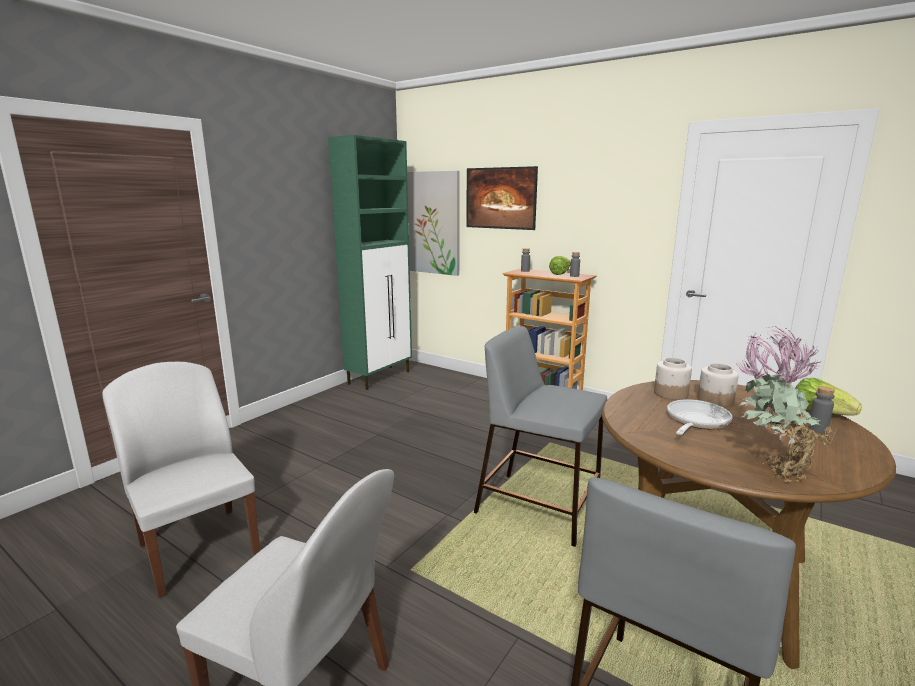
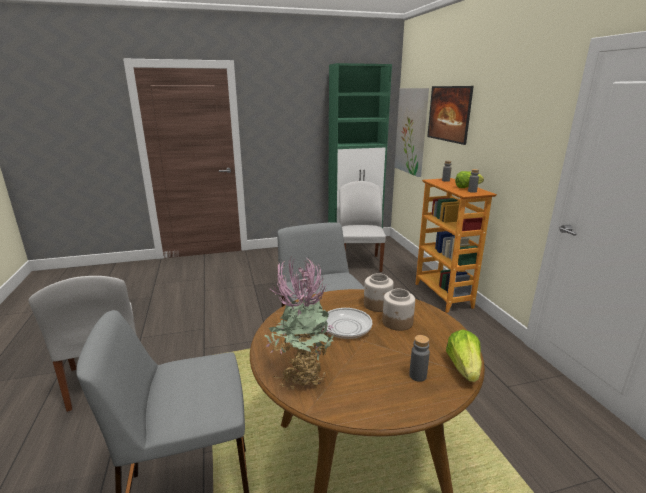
camera: 40 degrees right, 5 degrees up
white chair [102,362,260,597] -> white chair moved to [339,181,386,272]

